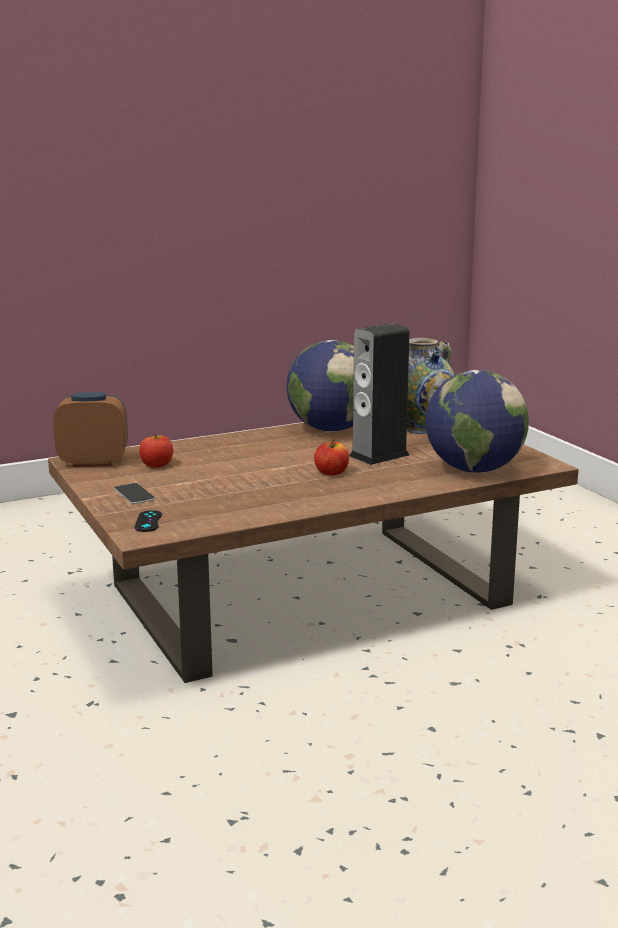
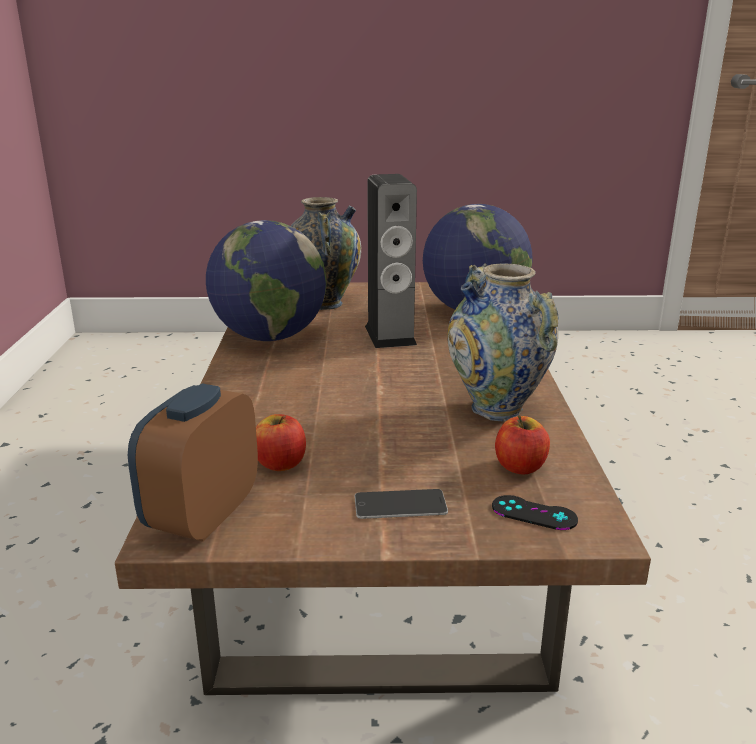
camera: 65 degrees left, 5 degrees up
apple [314,439,349,475] -> apple moved to [495,415,550,474]
none -> vase [447,263,559,421]

